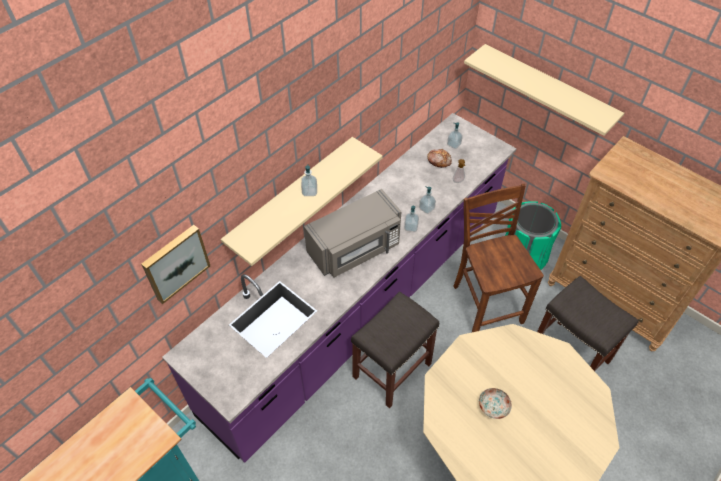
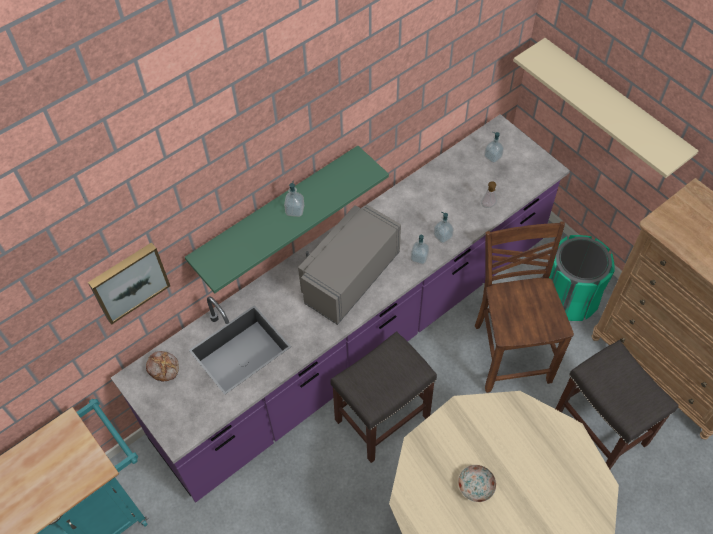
camera: 10 degrees right, 5 degrees up
beige shelf [221,137,383,266] -> green shelf [185,146,389,293]
grey microwave [304,189,401,278] -> grey microwave turned 150 degrees clockwise [298,205,401,325]
bread [427,149,452,168] -> bread moved to [146,351,179,382]

